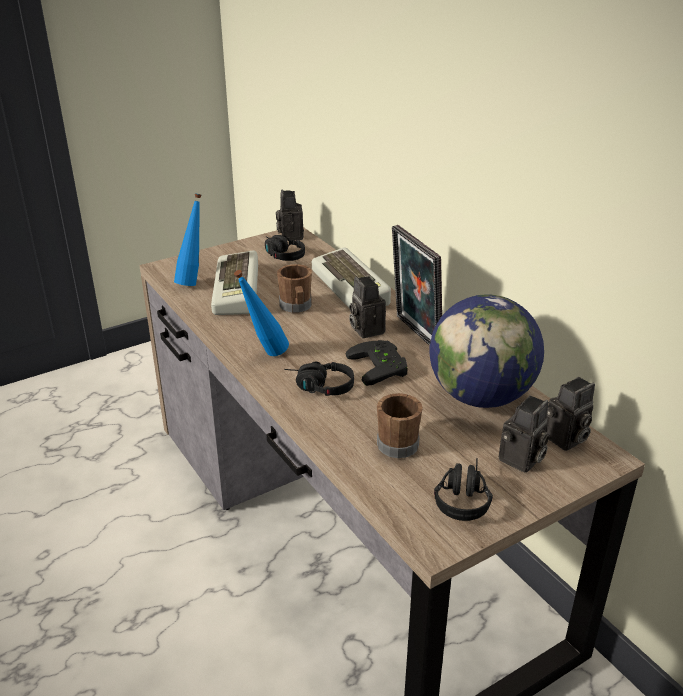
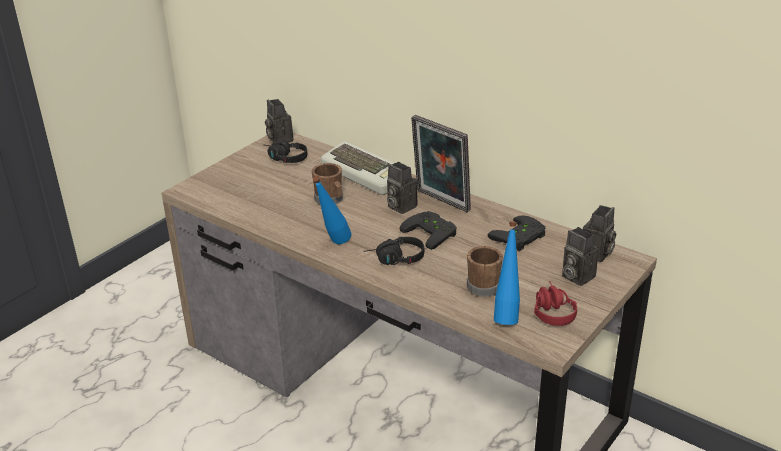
camera: 20 degrees left, 0 degrees up
blue bottle [174,194,201,286] -> blue bottle moved to [494,221,520,325]
keyboard [211,250,258,315] -> none
globe [430,295,544,408] -> black game controller [488,215,546,251]
black headphones [434,458,493,521] -> red headphones [534,281,577,326]
camera [499,395,549,473] -> camera turned 120 degrees clockwise [562,227,599,286]

